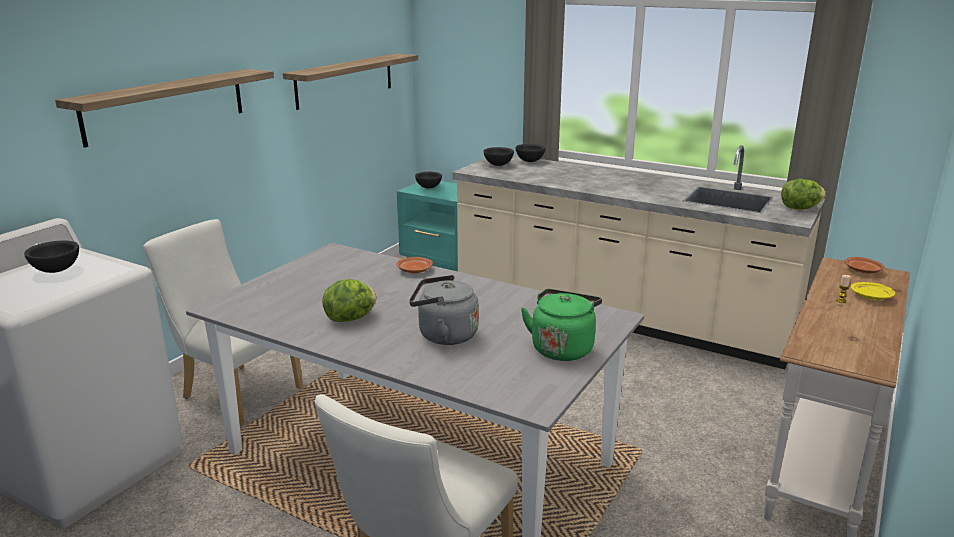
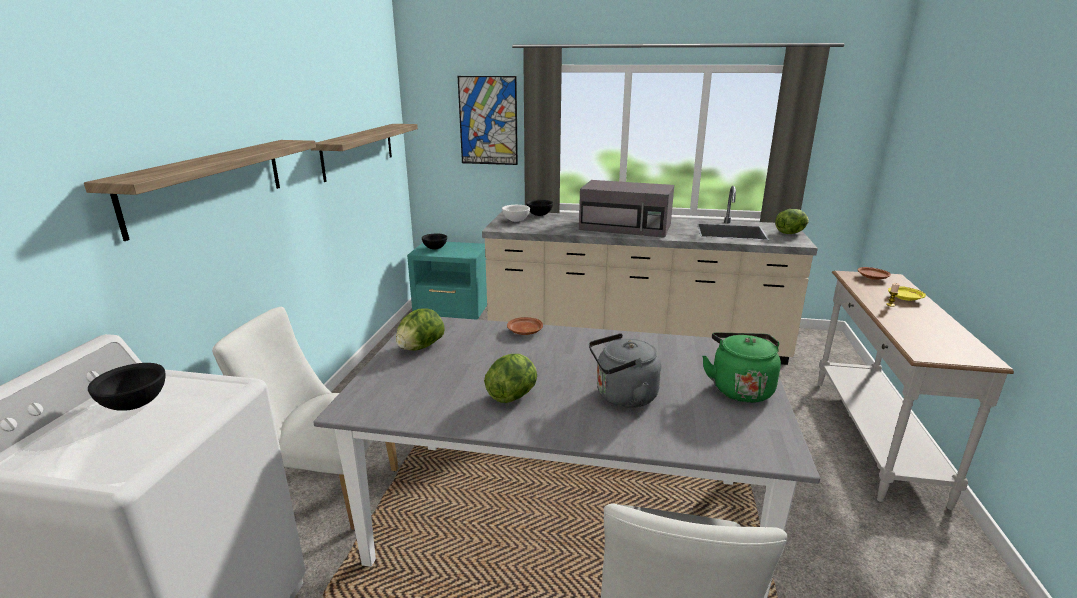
camera: 20 degrees left, 0 degrees up
black bowl [483,147,514,166] -> white bowl [502,205,530,222]
none -> lettuce [396,309,445,350]
none -> picture [458,76,518,165]
none -> grey microwave [579,180,674,238]

